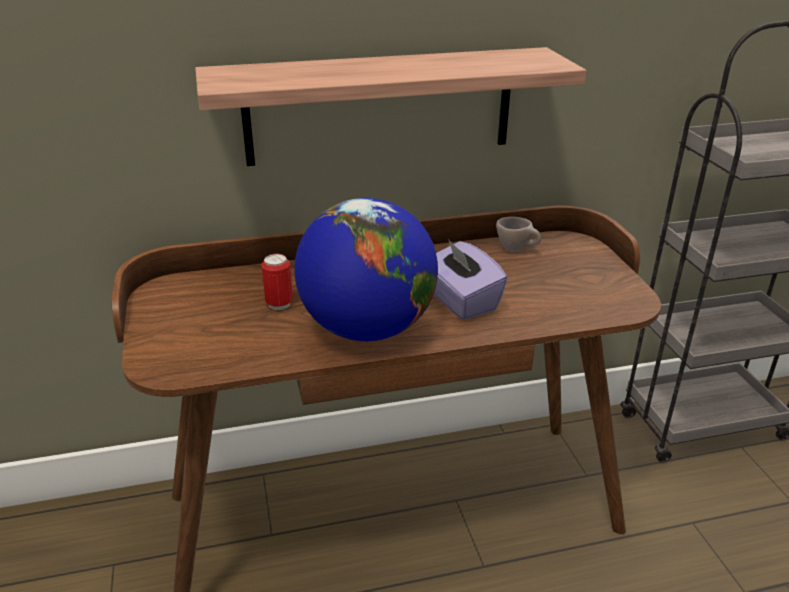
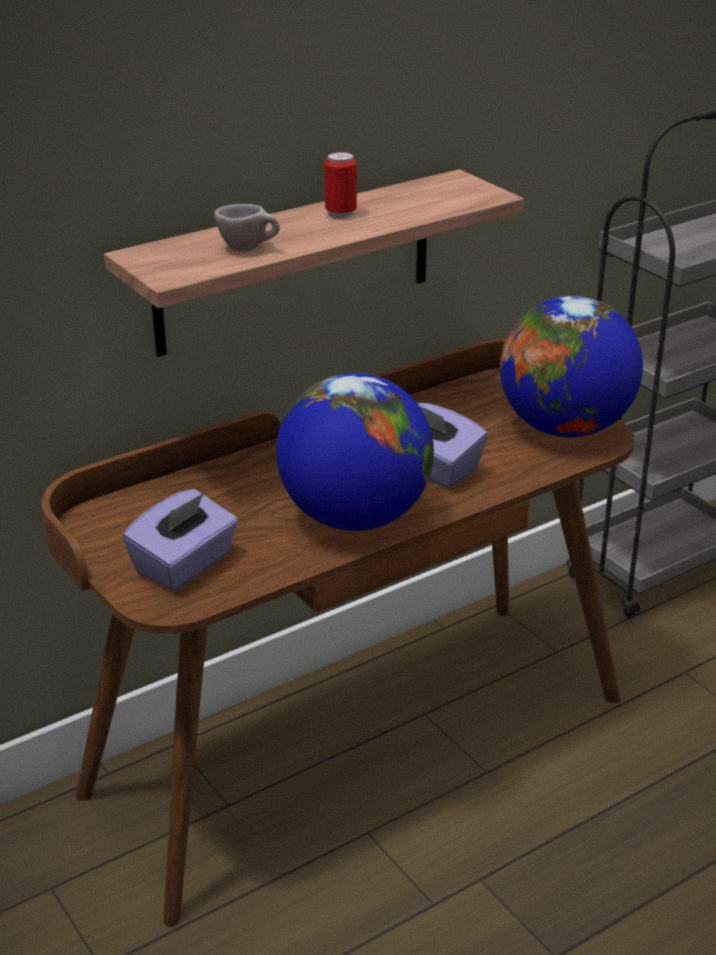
camera: 20 degrees left, 0 degrees up
can [261,254,293,310] -> can moved to [324,152,357,219]
beige cup [496,217,541,252] -> beige cup moved to [214,204,280,252]
none -> purple tissue box [123,489,238,591]
none -> globe [500,296,643,438]

